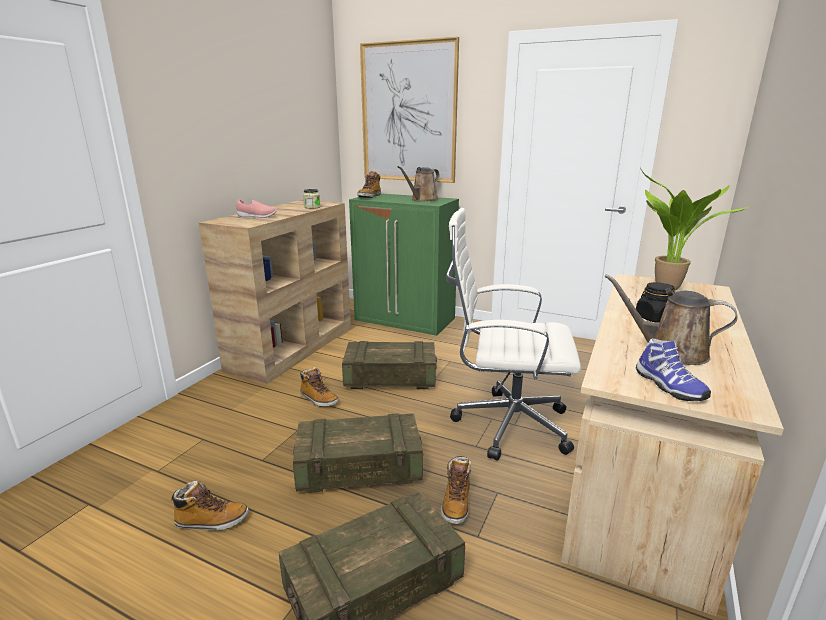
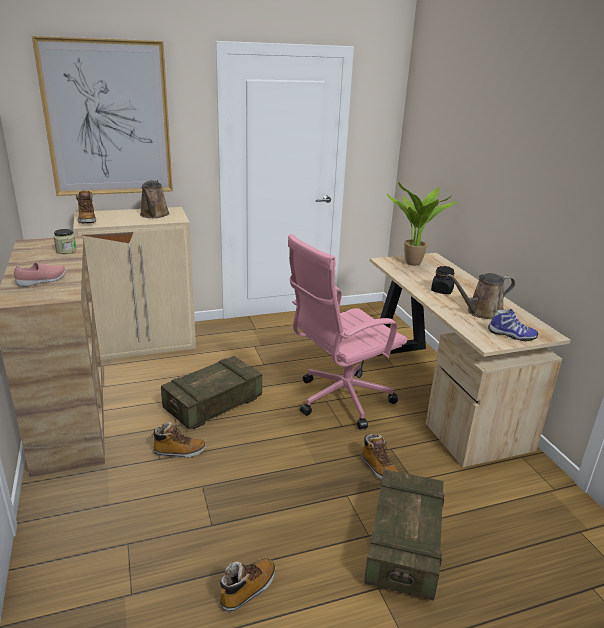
camera: 45 degrees left, 5 degrees up
crate [293,413,423,493] -> none
green cabinet [349,193,459,336] -> beige cabinet [73,207,196,360]
white office chair [446,208,581,461] -> pink office chair [288,234,407,430]

